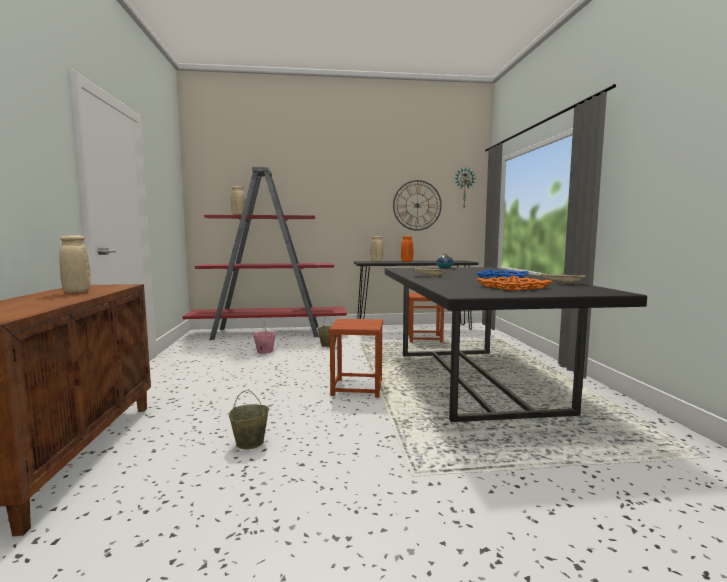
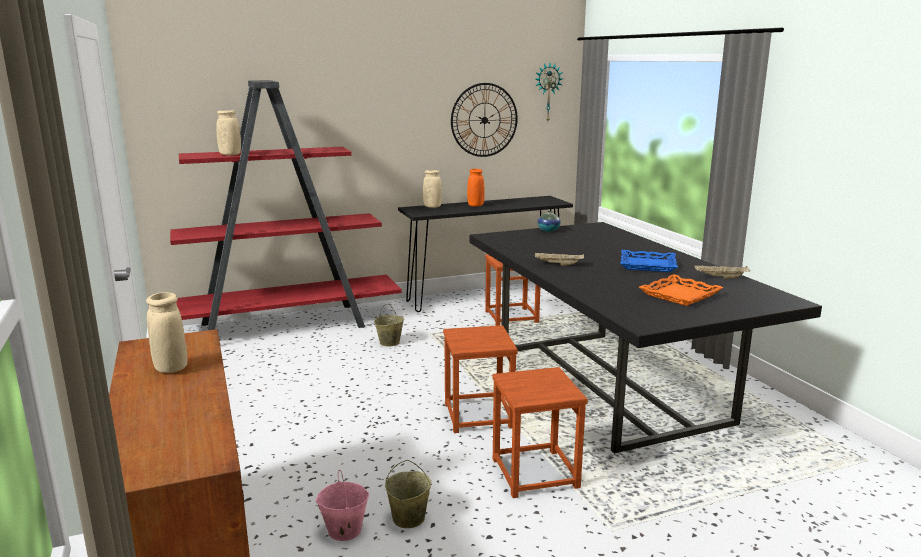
camera: 15 degrees left, 10 degrees up
pink bucket [253,323,276,354] -> pink bucket moved to [316,470,369,541]
none -> brown stool [492,367,588,498]

